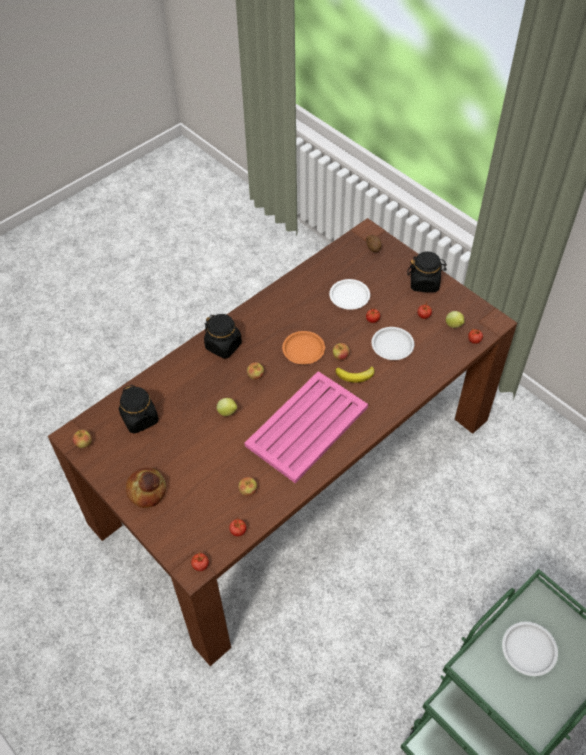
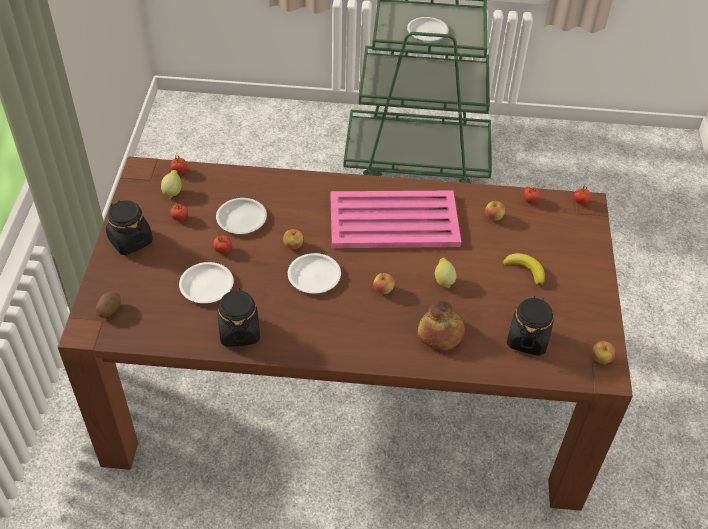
camera: 135 degrees left, 5 degrees down
bread [126,468,166,508] -> bread moved to [418,301,465,350]
black jar [204,314,242,359] -> black jar moved to [218,288,260,347]
orange plate [282,331,325,364] -> white plate [288,253,341,294]
banana [335,366,374,383] -> banana moved to [502,253,545,285]

